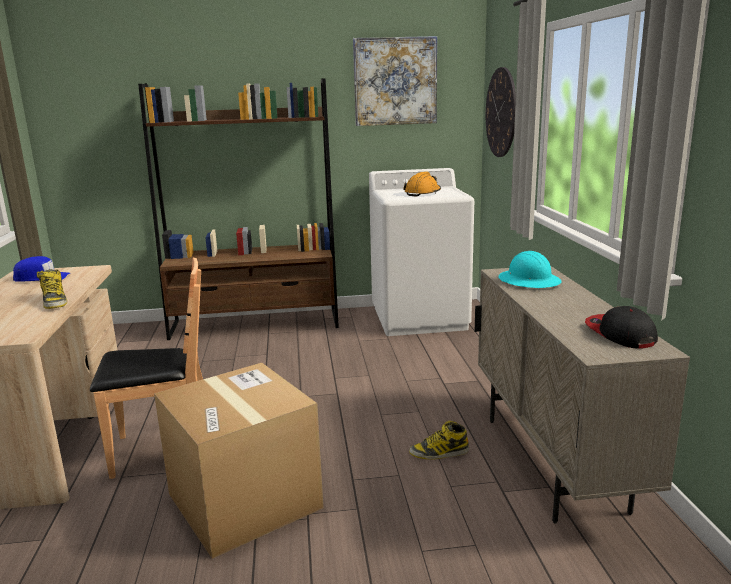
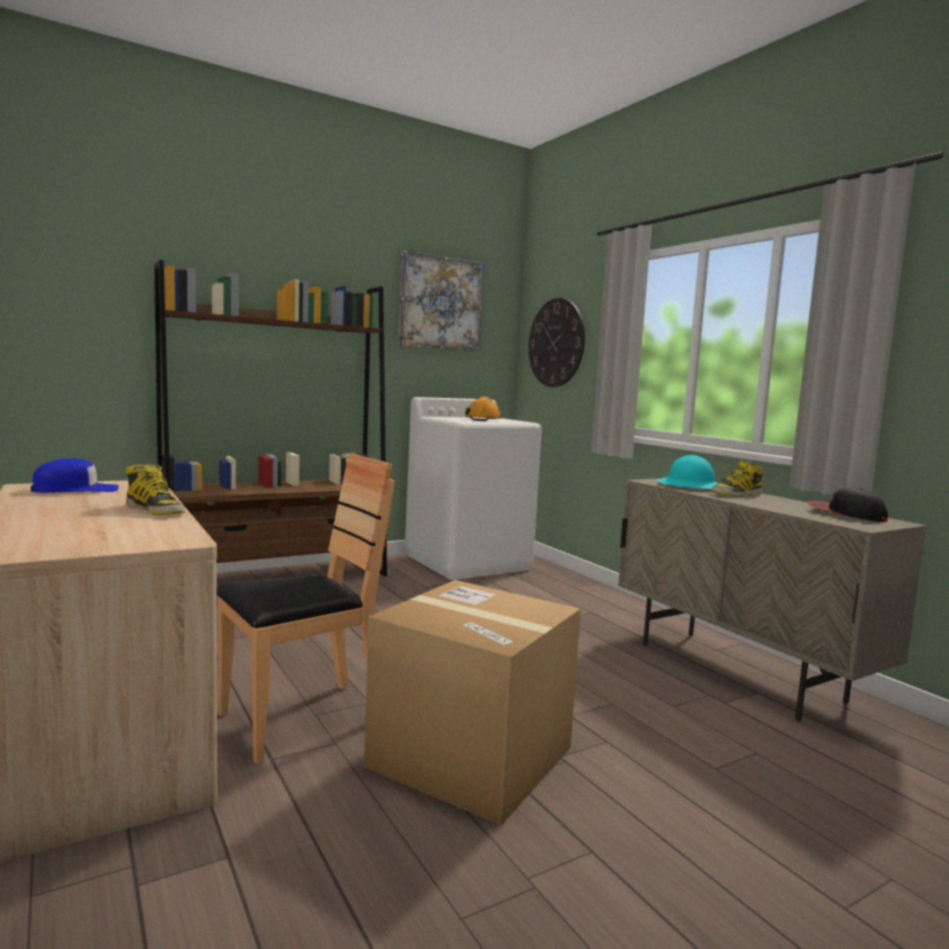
camera: 25 degrees left, 10 degrees down
boot [409,421,469,460] -> boot moved to [711,460,763,497]

